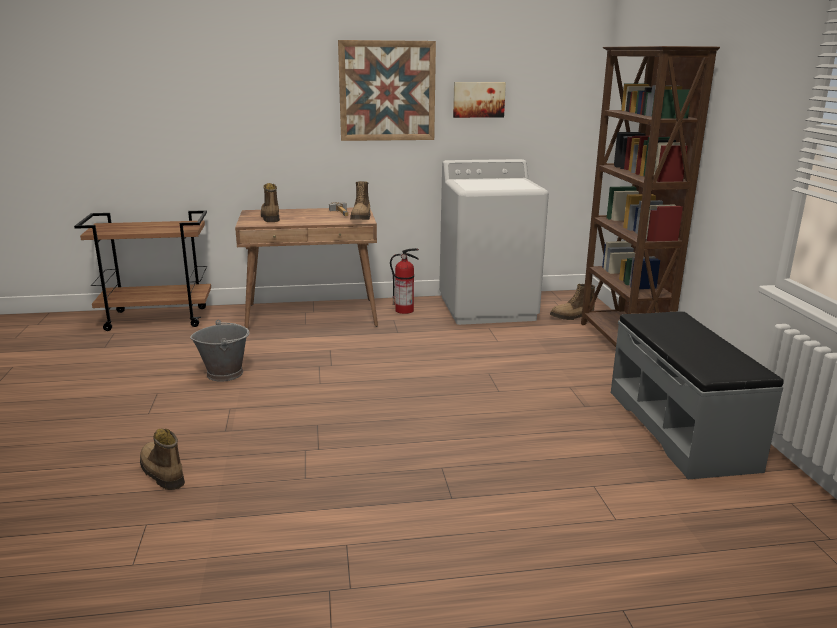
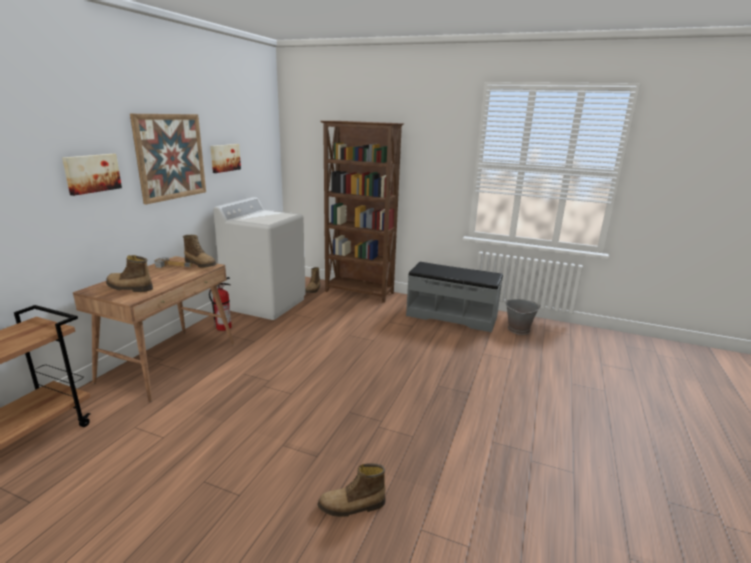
camera: 60 degrees left, 0 degrees up
grey bucket [190,320,250,381] -> grey bucket moved to [504,299,541,335]
none -> picture [62,154,122,196]

